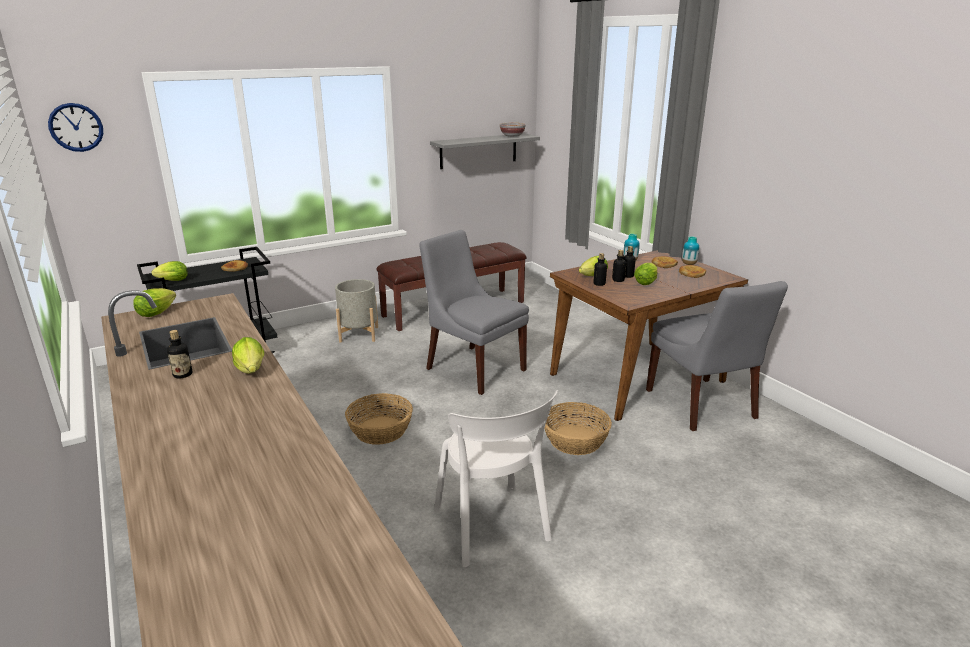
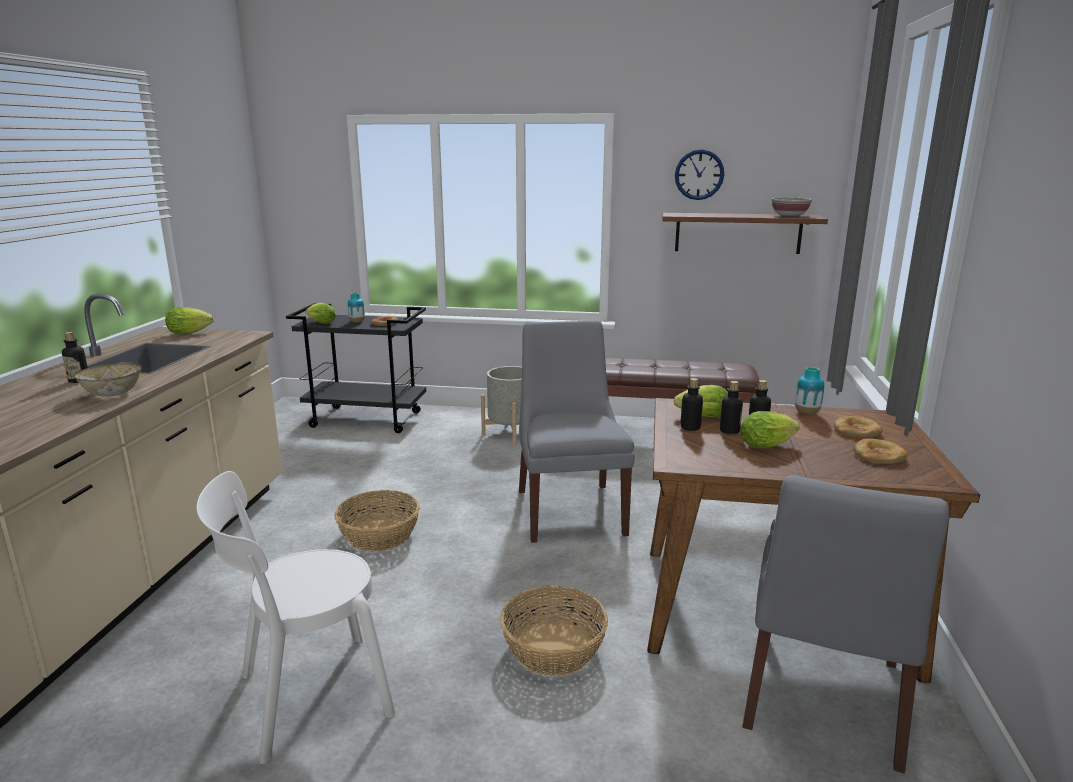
camera: 40 degrees right, 5 degrees down
wall clock [48,103,103,152] -> wall clock moved to [675,150,724,200]
lettuce [232,337,264,374] -> bowl [74,362,142,397]
grey shelf [430,133,540,169] -> brown shelf [663,213,828,254]
white chair [434,390,558,567] -> white chair turned 45 degrees clockwise [197,471,396,764]
vase [682,236,699,265] -> vase moved to [348,293,365,323]

